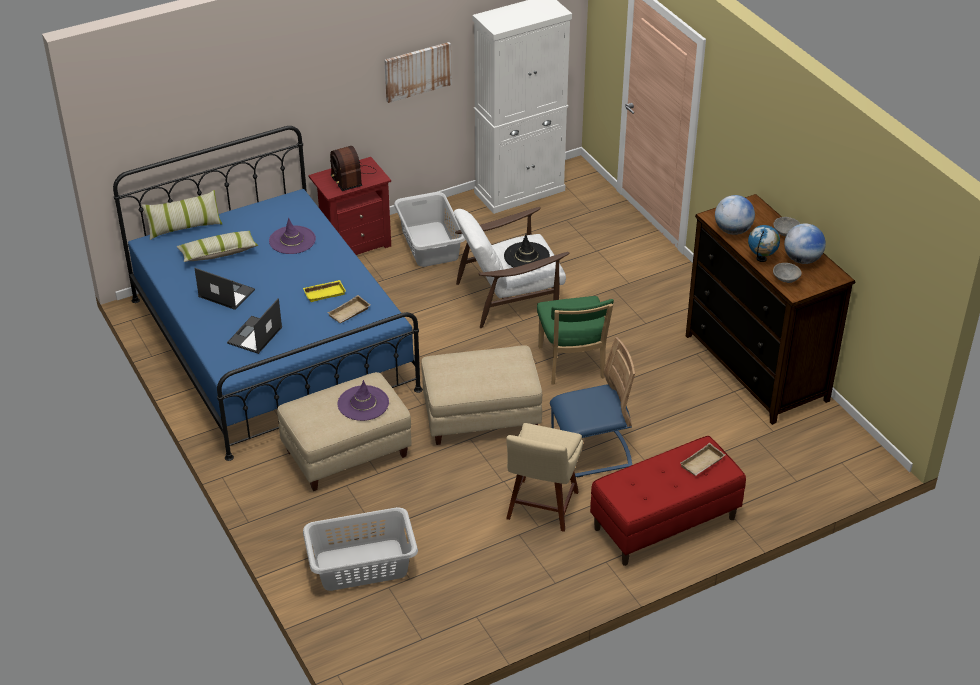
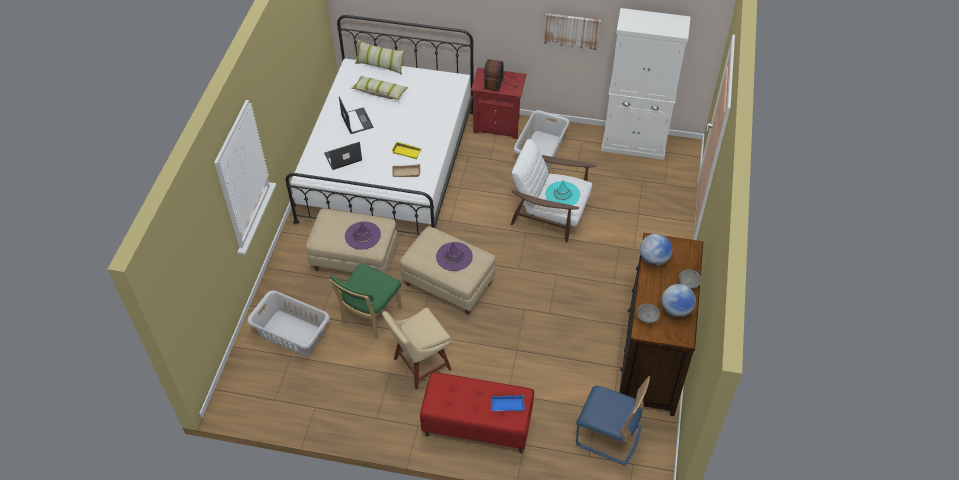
camera: 40 degrees right, 10 degrees up
blue bed [113,126,423,461] -> white bed [286,15,474,235]
purple hat [269,218,316,254] -> purple hat moved to [436,242,473,271]
black hat [504,234,550,267] -> turquoise hat [546,180,580,205]
green chair [537,296,614,384] -> green chair moved to [329,263,402,339]
blue chair [550,337,635,478] -> blue chair moved to [576,376,650,465]
beige tray [680,443,725,476] -> blue tray [491,395,525,411]
globe [748,225,780,262] -> none

